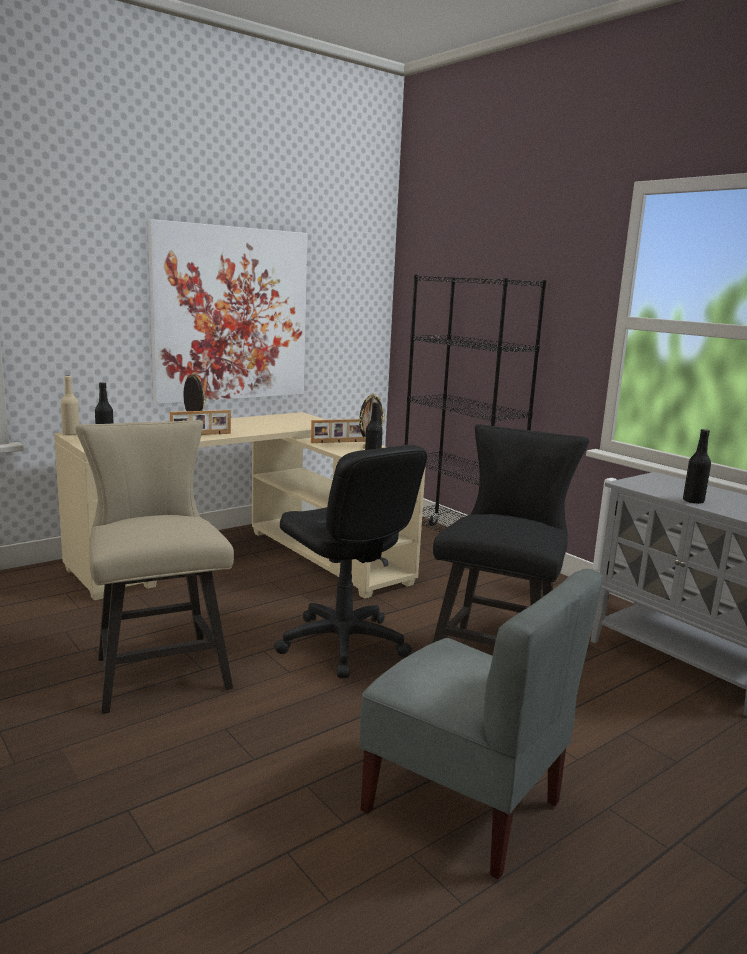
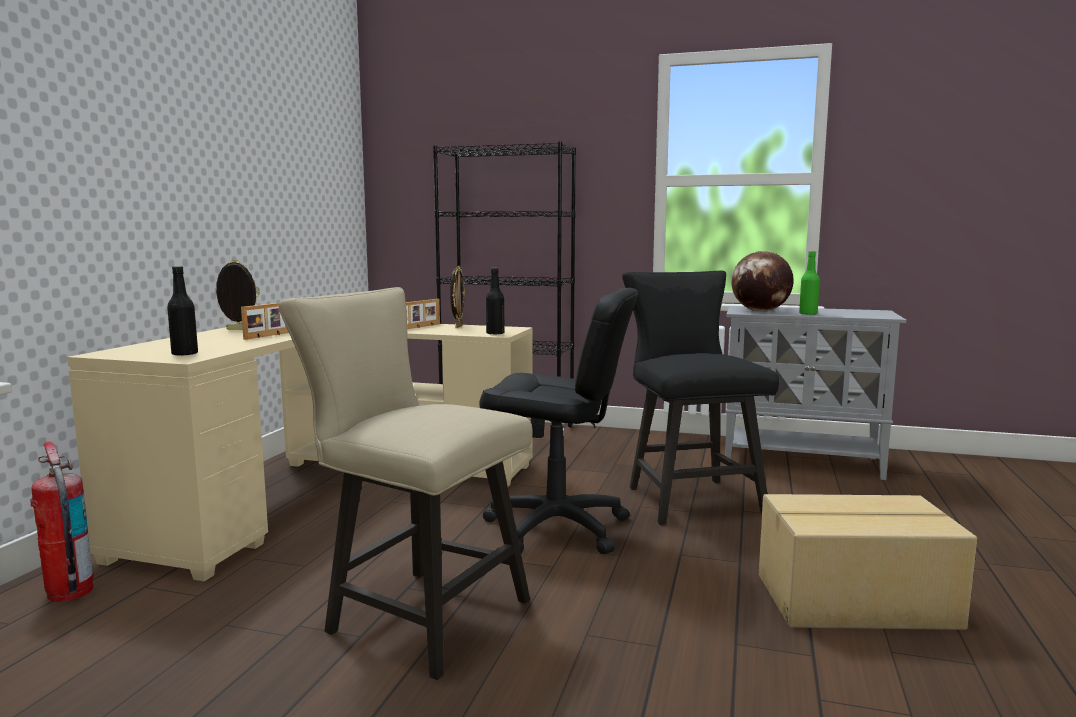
camera: 35 degrees left, 5 degrees down
beige bottle [61,375,80,436] -> none
picture [147,219,308,404] -> none
grey chair [360,569,604,880] -> cardboard box [759,494,977,630]
black bottle [683,429,711,504] -> green bottle [799,251,820,315]
none -> fire extinguisher [30,442,94,602]
none -> globe [731,251,794,312]

